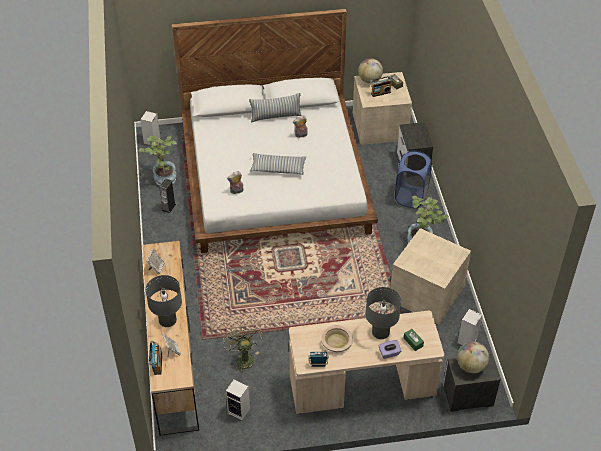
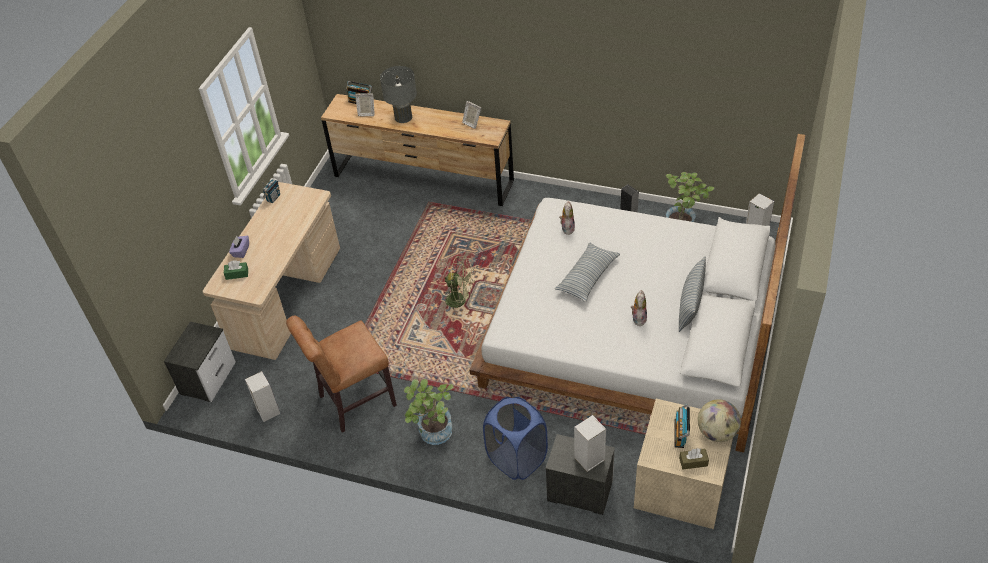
camera: 120 degrees right, 0 degrees up
green fan [223,324,263,374] -> green fan moved to [444,256,475,309]
speaker [226,380,250,420] -> speaker moved to [574,415,606,472]
beige bowl [321,325,353,352] -> none
grey table lamp [366,287,401,339] -> none
beige storage box [390,228,471,324] -> brown chair [286,316,397,432]
globe [457,342,489,373] -> none

